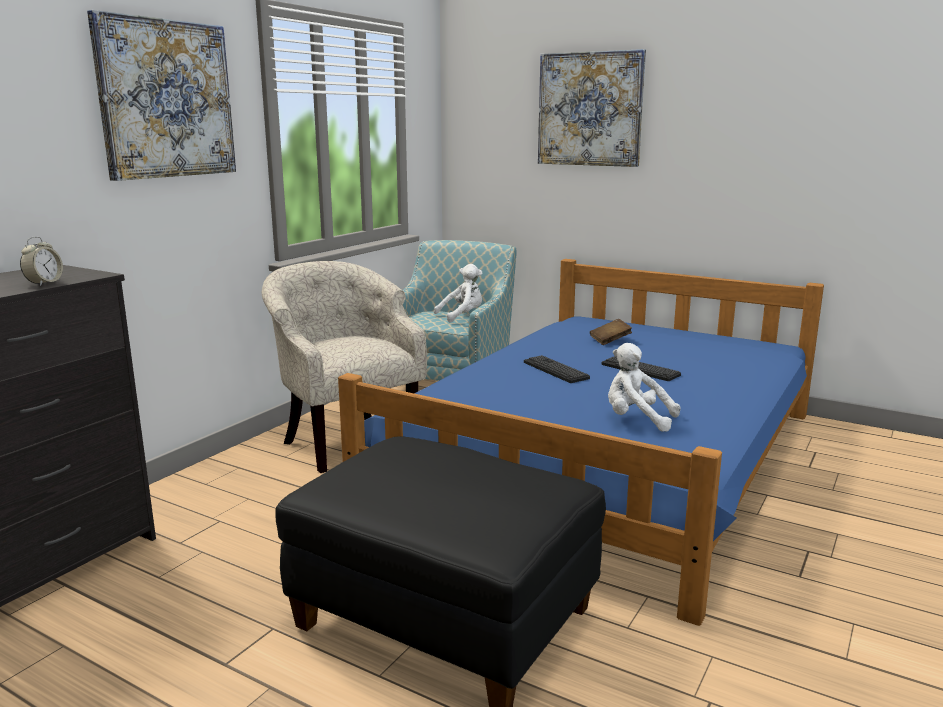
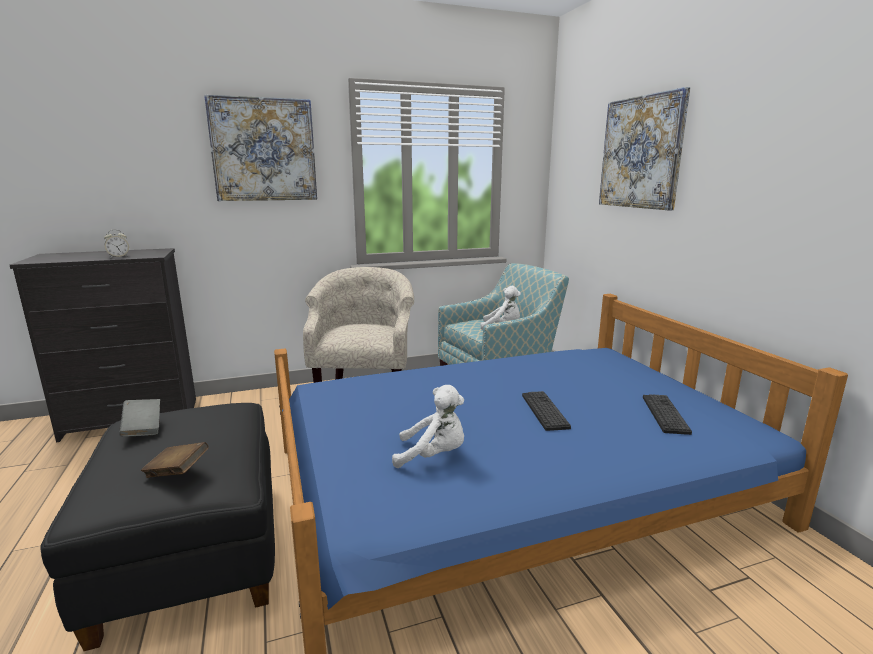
camera: 40 degrees right, 0 degrees up
keyboard [524,355,590,383] -> keyboard moved to [643,394,692,435]
brown book [590,319,632,345] -> brown book moved to [141,442,209,478]
white plush toy [608,343,680,432] -> white plush toy turned 120 degrees clockwise [392,385,464,468]
none -> grey book [119,399,160,437]

